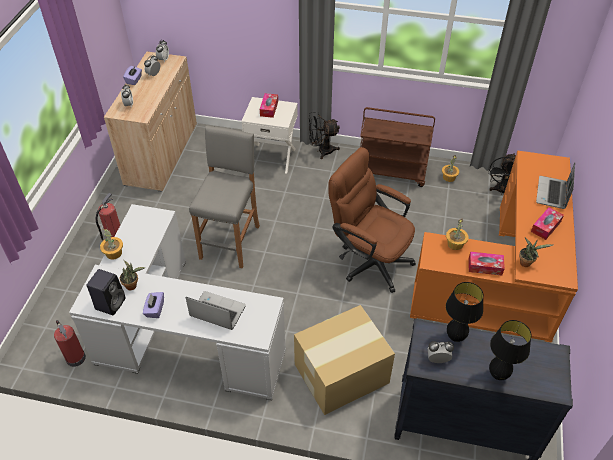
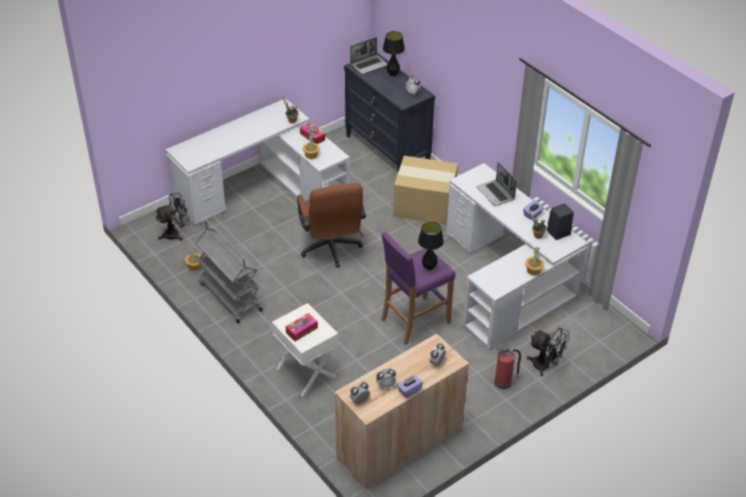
camera: 140 degrees left, 5 degrees down
fire extinguisher [54,320,86,367] -> none
grey stool [189,125,260,268] -> purple stool [381,231,456,345]
black fan [309,112,340,159] -> black fan moved to [527,328,570,376]
brown cart [360,107,435,187] -> grey cart [195,220,263,323]
orange desk [410,151,578,342] -> white desk [165,98,350,226]
black table lamp [446,282,483,342] -> black table lamp moved to [418,222,444,270]
tissue box [531,207,564,240] -> none
laptop [536,162,575,209] -> laptop moved to [350,37,387,74]

